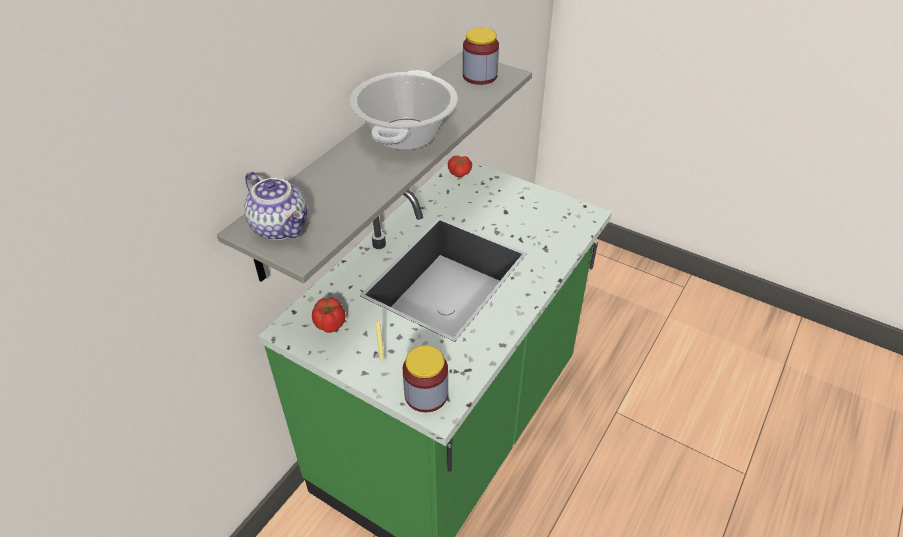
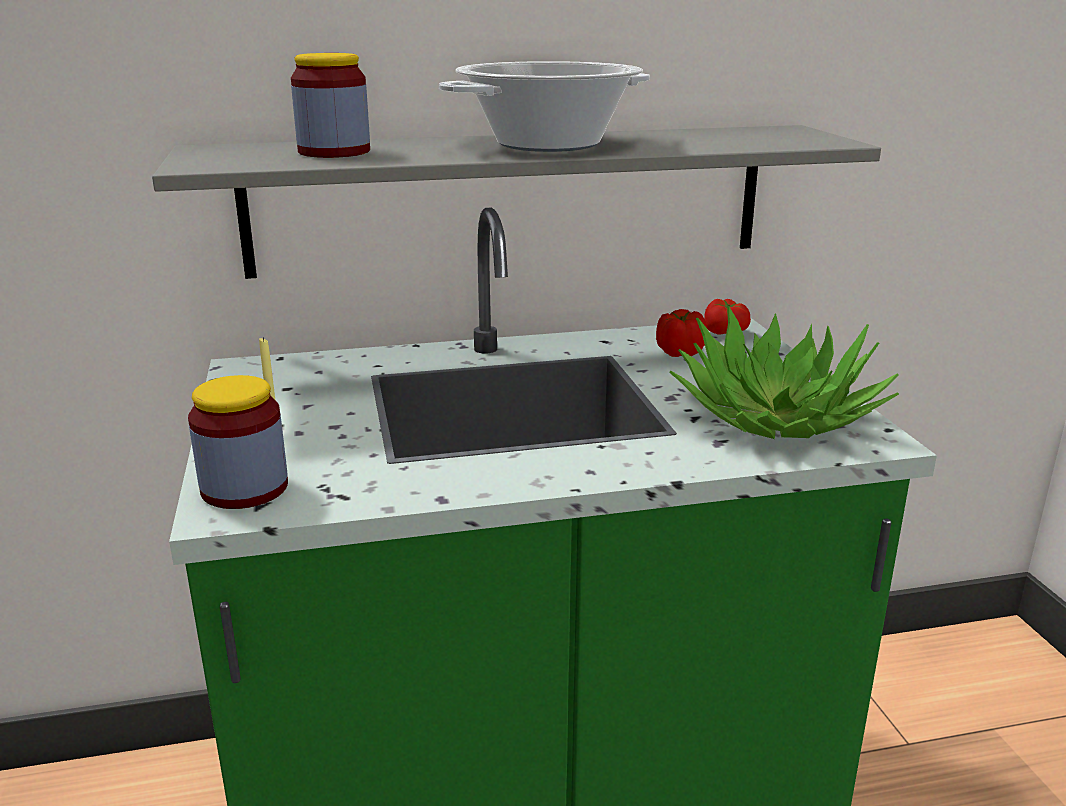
camera: 45 degrees right, 20 degrees down
teapot [244,172,307,240] -> none
tomato [312,297,346,333] -> tomato moved to [656,309,707,357]
jar [463,28,499,85] -> jar moved to [291,53,370,158]
none -> potted plant [669,306,899,439]

